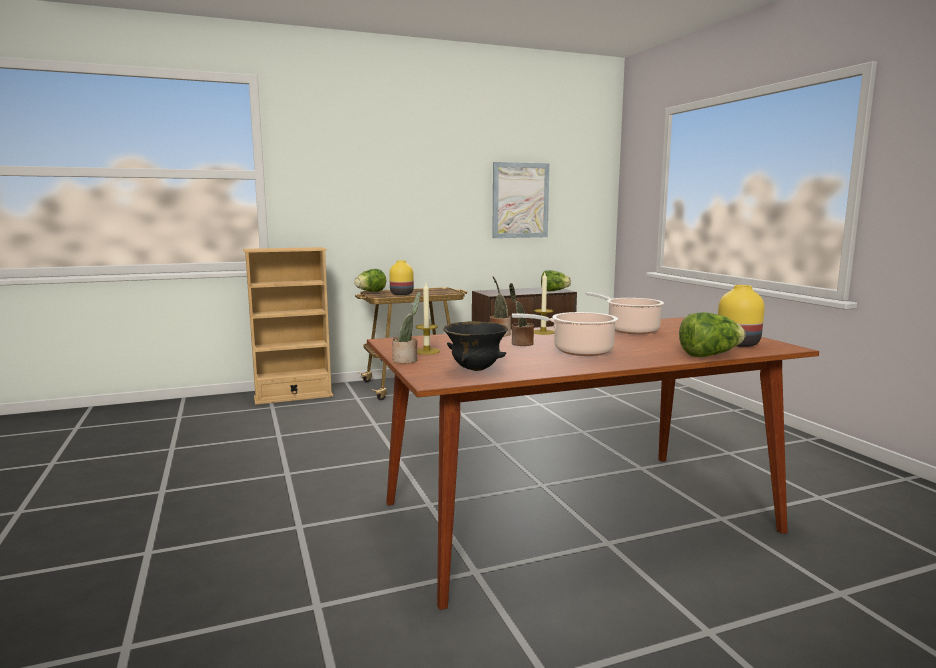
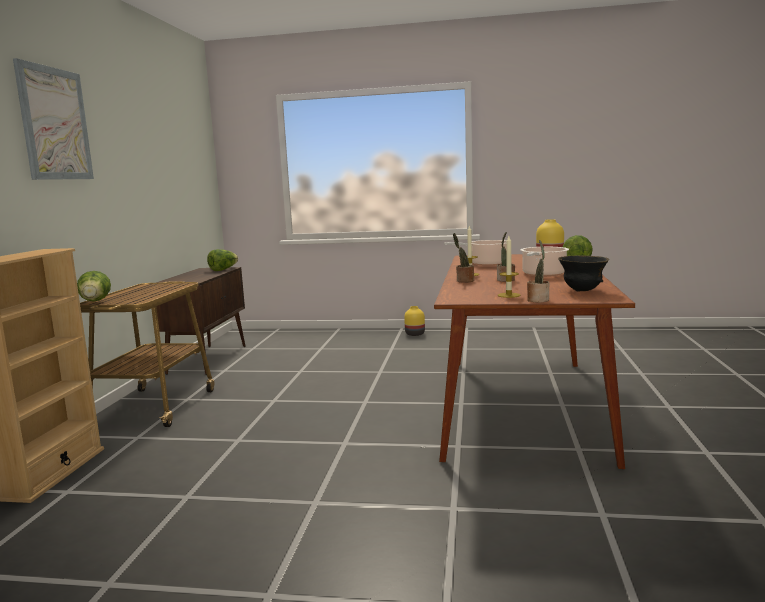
camera: 60 degrees left, 0 degrees up
yellow vase [389,260,414,295] -> yellow vase moved to [404,306,425,336]
picture [492,162,550,238] -> picture moved to [13,58,94,180]

